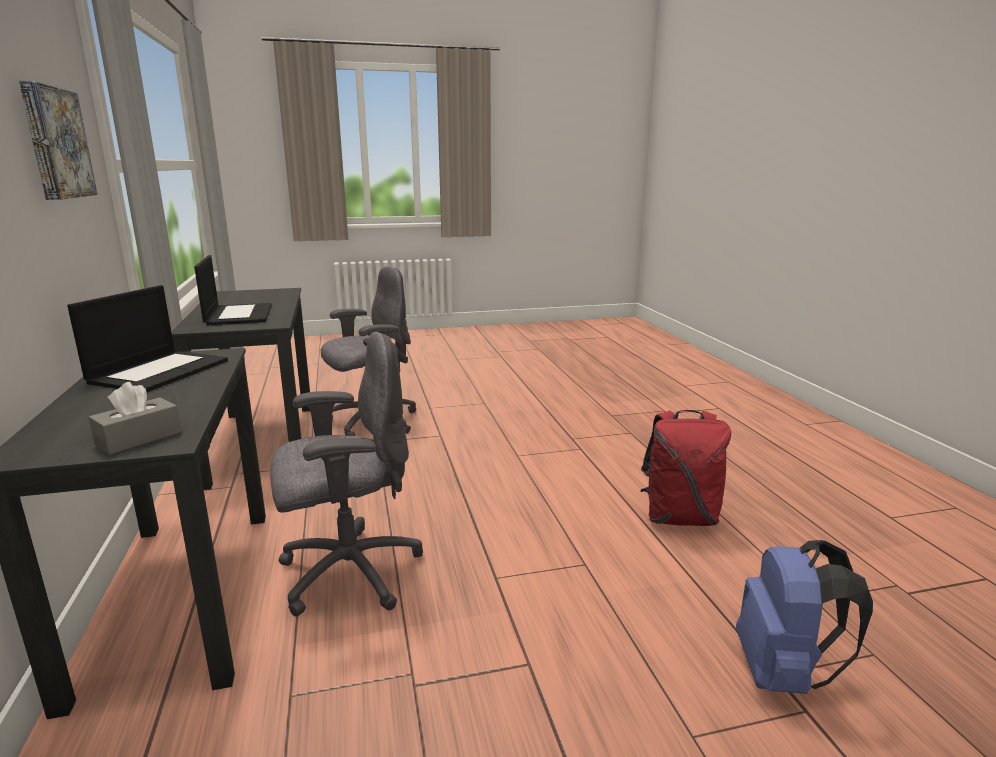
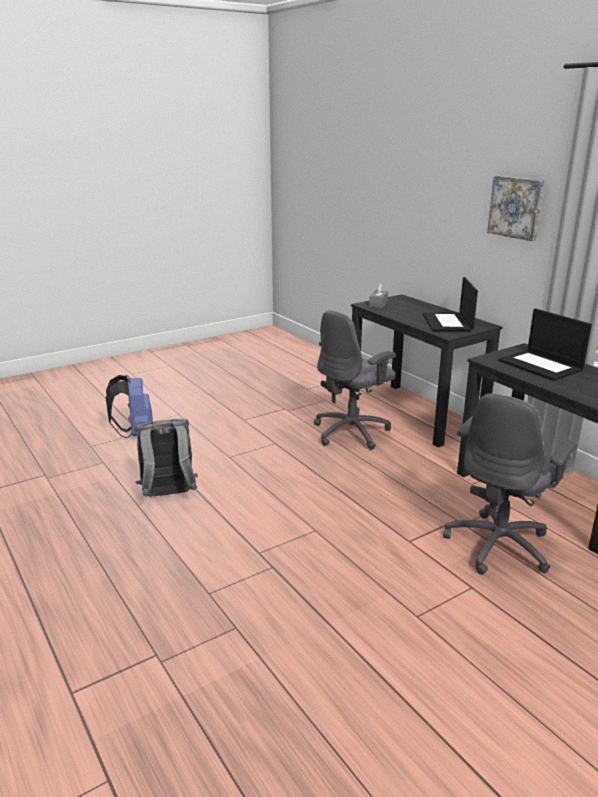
camera: 160 degrees right, 5 degrees up
red backpack [641,410,731,526] -> grey backpack [134,419,198,497]

